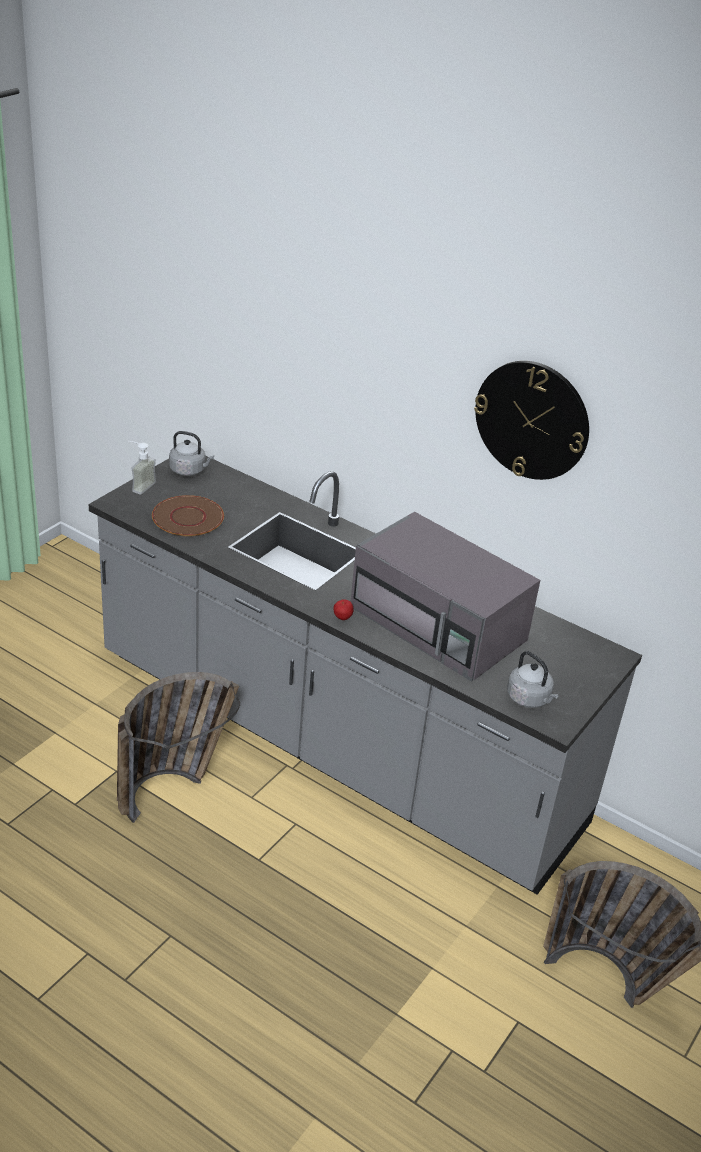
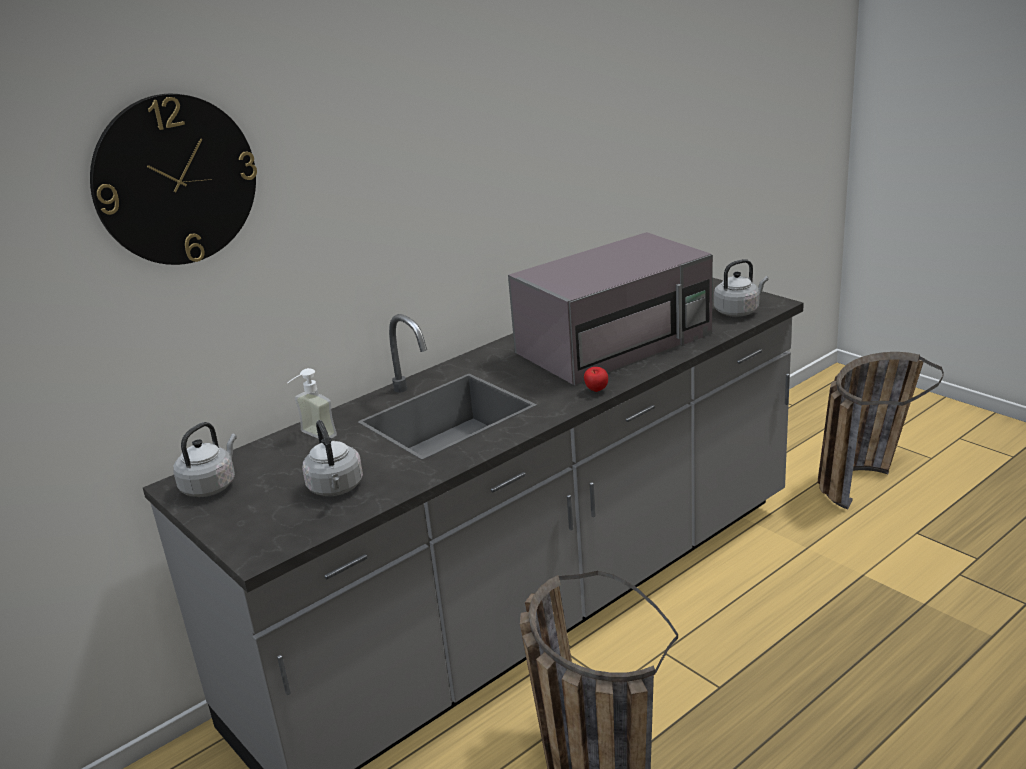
camera: 70 degrees left, 10 degrees down
soap dispenser [128,441,156,494] -> soap dispenser moved to [287,368,337,439]
brown plate [152,495,224,536] -> grey kettle [302,420,363,496]
wall clock [474,361,589,480] -> wall clock moved to [90,94,257,265]

